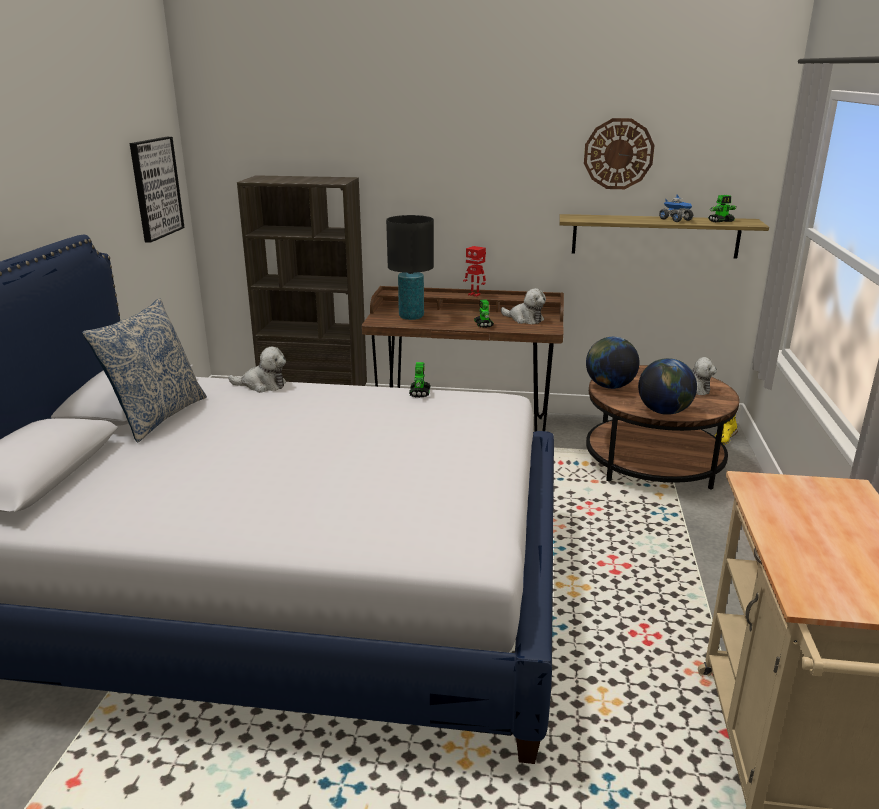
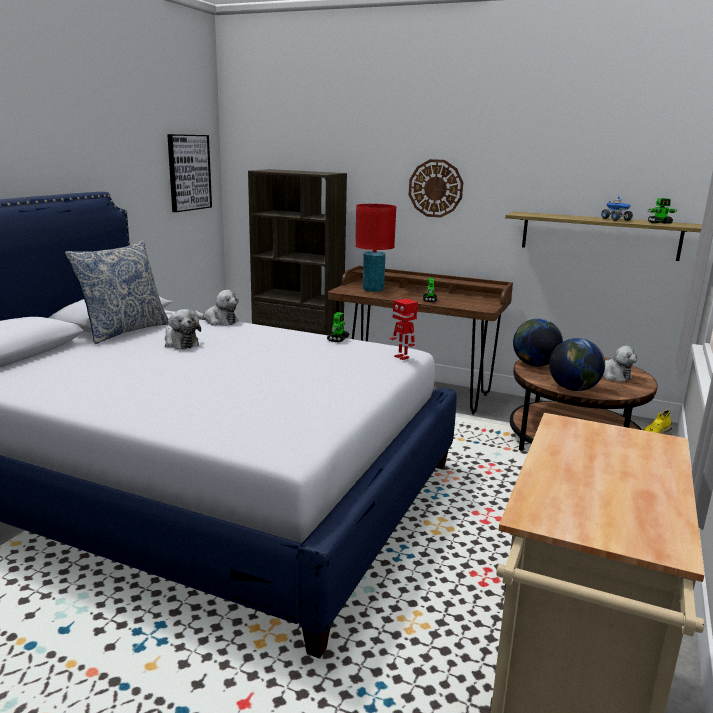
camera: 15 degrees right, 5 degrees down
black table lamp [386,215,434,320] -> red table lamp [355,204,396,292]
toy robot [463,246,486,297] -> toy robot moved to [390,299,418,360]
plush toy [501,288,546,324] -> plush toy moved to [165,309,201,349]
wall clock [584,118,655,189] -> wall clock moved to [409,159,463,218]

